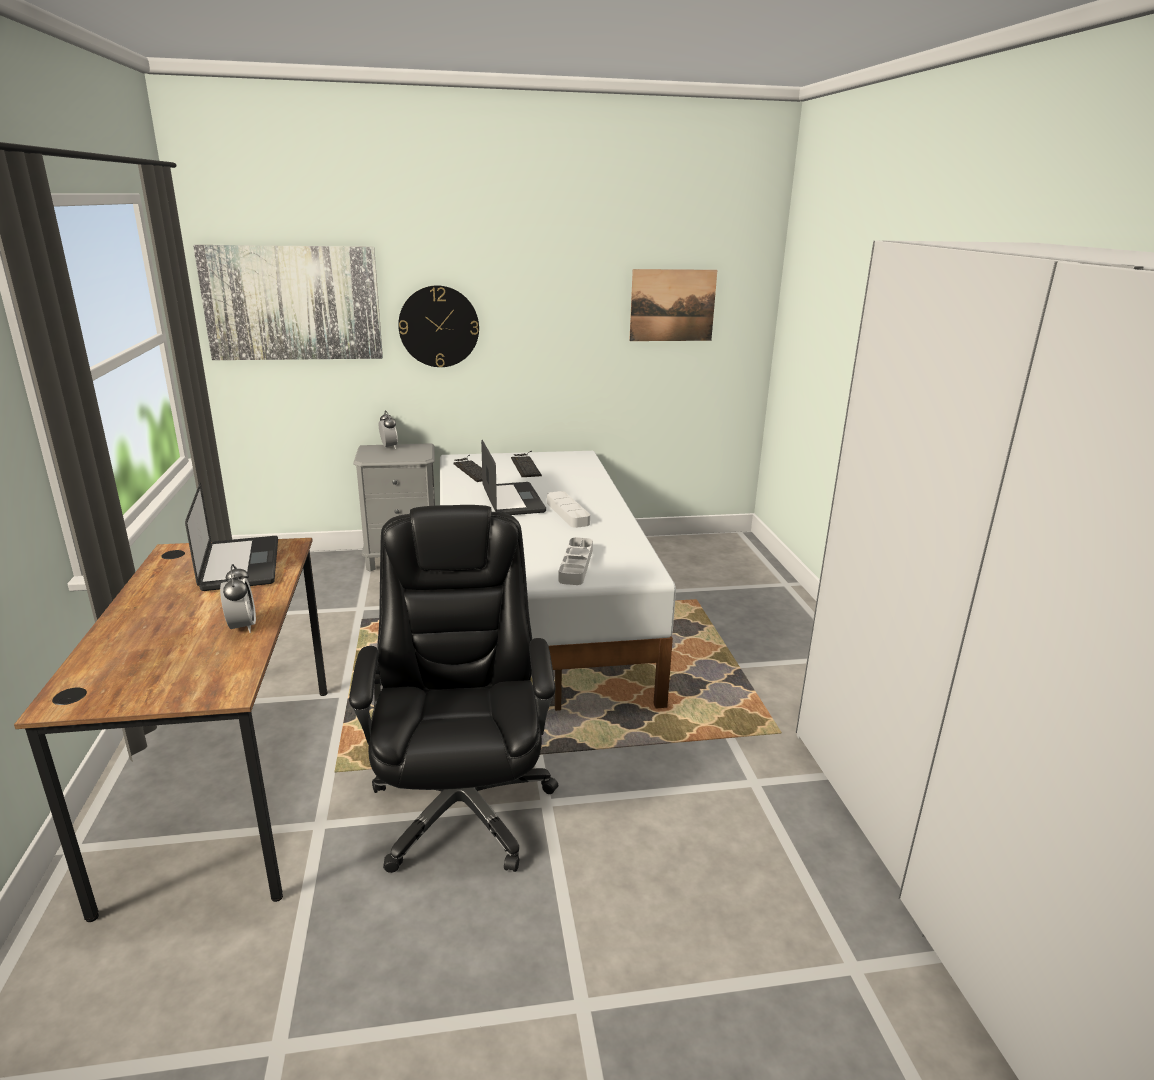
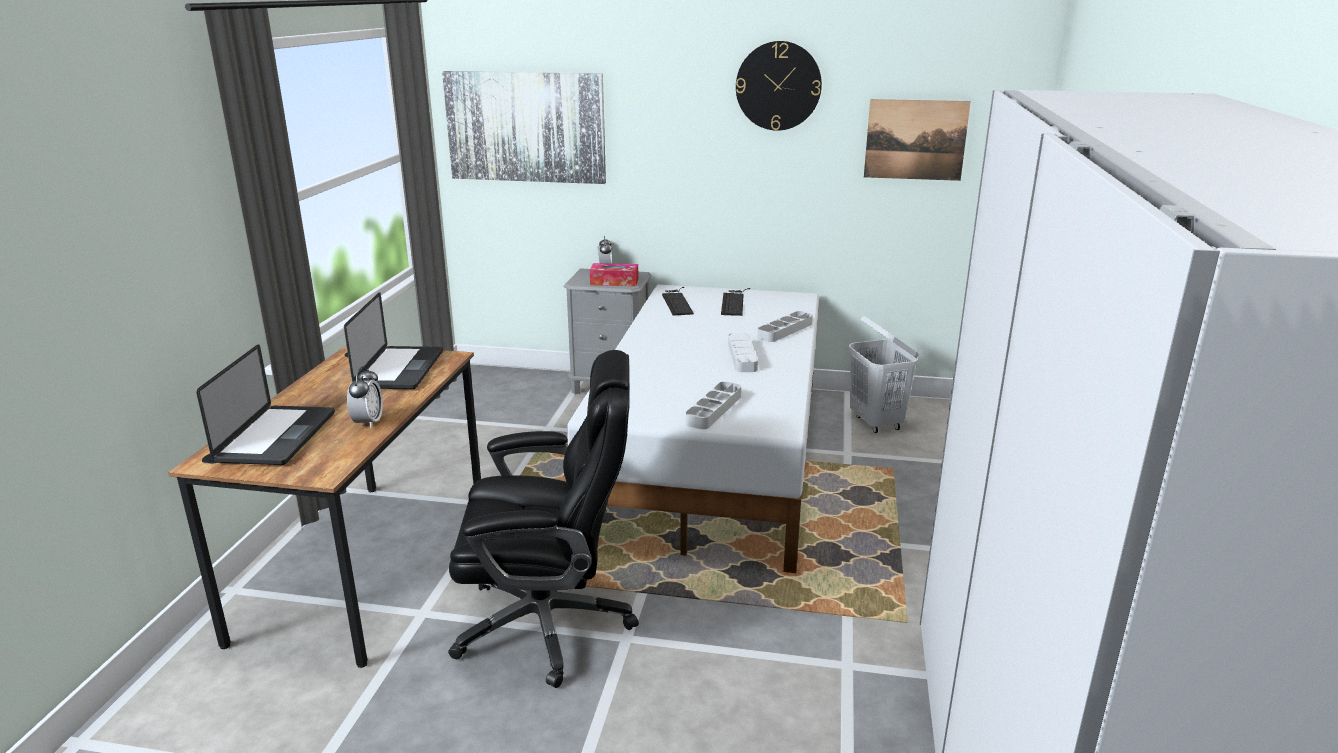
camera: 20 degrees right, 0 degrees up
black office chair [349,505,559,873] -> black office chair turned 75 degrees clockwise [448,350,639,688]
wall clock [398,285,479,367] -> wall clock moved to [736,41,822,131]
laptop [481,440,546,515] -> laptop moved to [196,344,335,465]
none -> tissue box [590,263,638,286]
none -> grey tray [757,311,813,342]
none -> white laundry basket [849,316,919,433]

